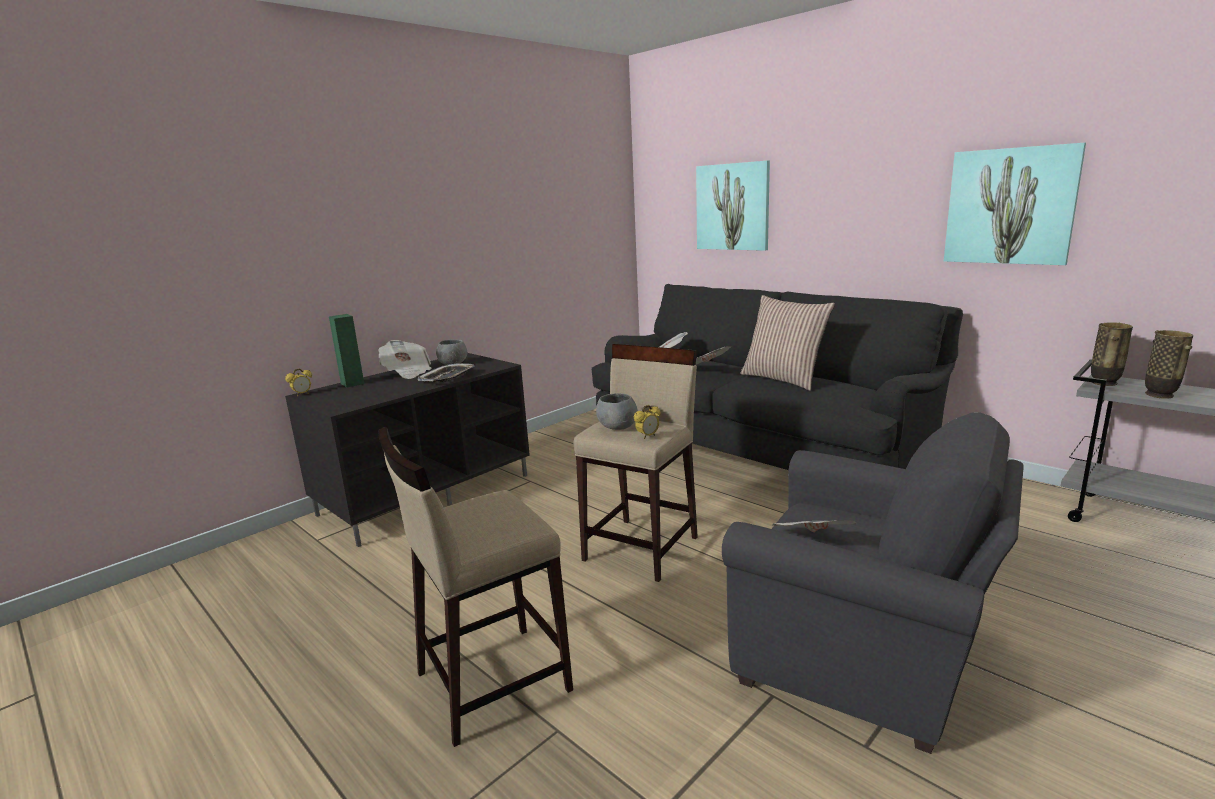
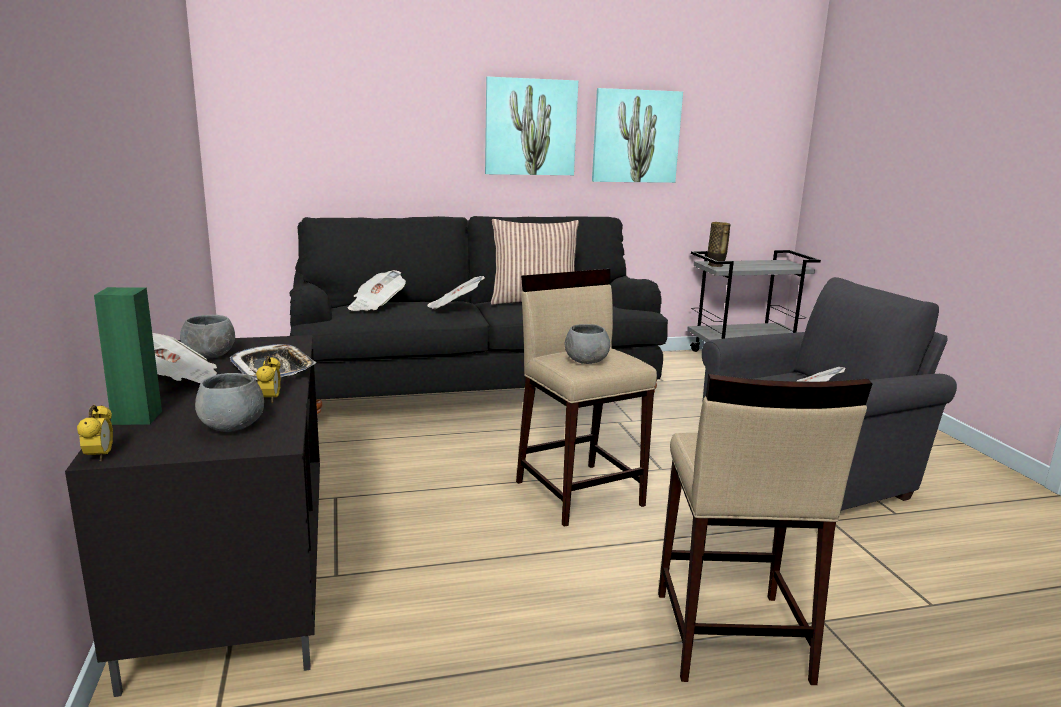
camera: 60 degrees left, 0 degrees up
alarm clock [634,405,661,439] -> alarm clock moved to [256,356,281,403]
picture [696,161,770,251] -> picture moved to [485,77,578,175]
vase [1145,330,1194,399] -> none
none -> grey bowl [195,373,264,432]

